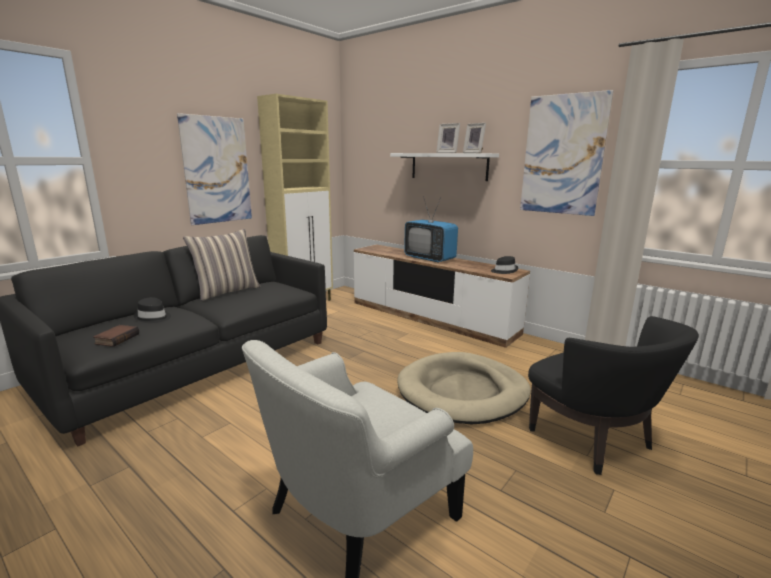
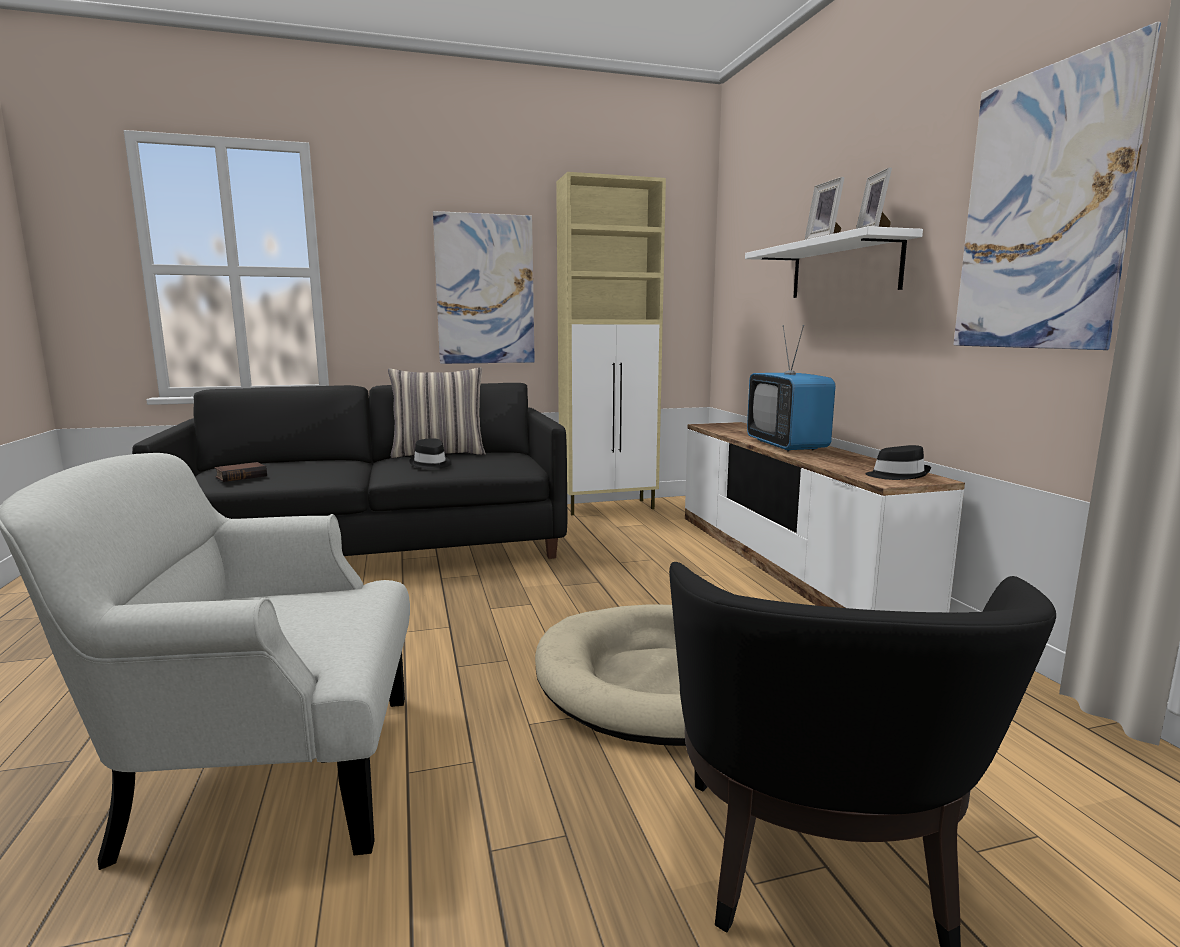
camera: 35 degrees right, 5 degrees down
black hat [134,297,171,323] -> black hat moved to [410,438,452,469]

